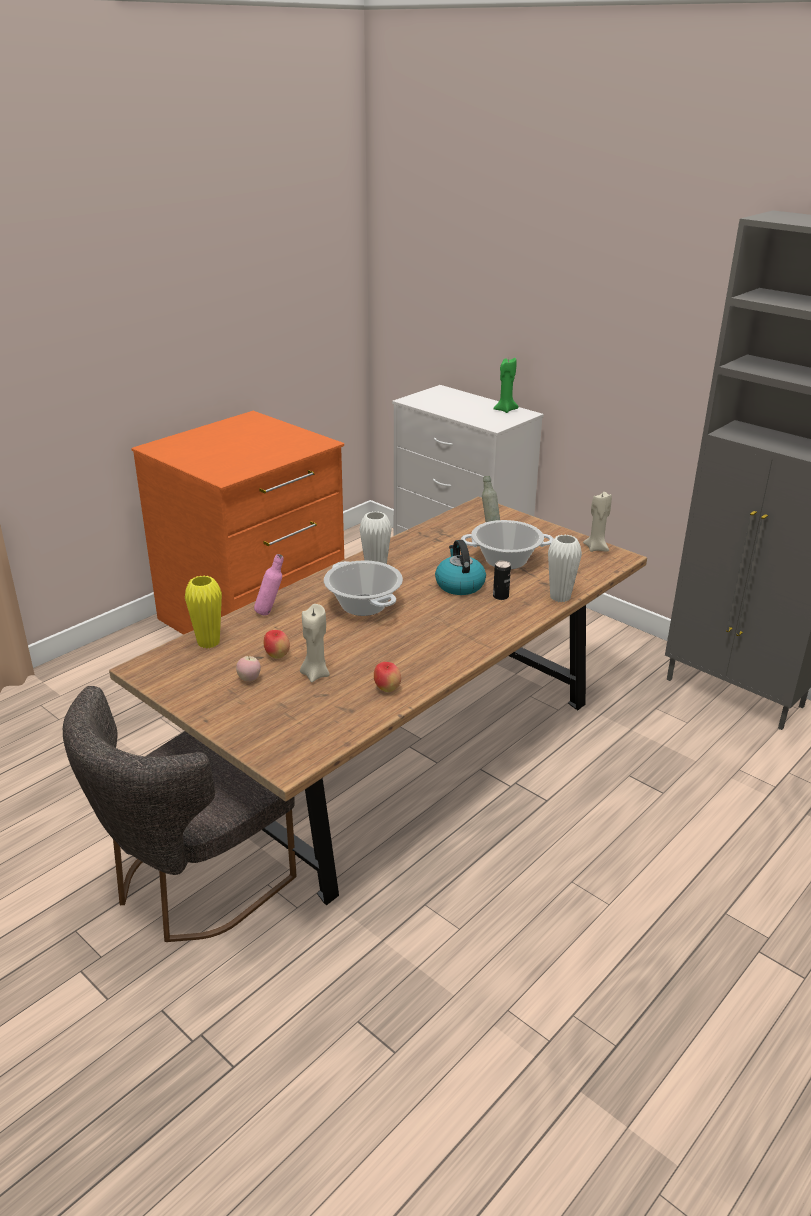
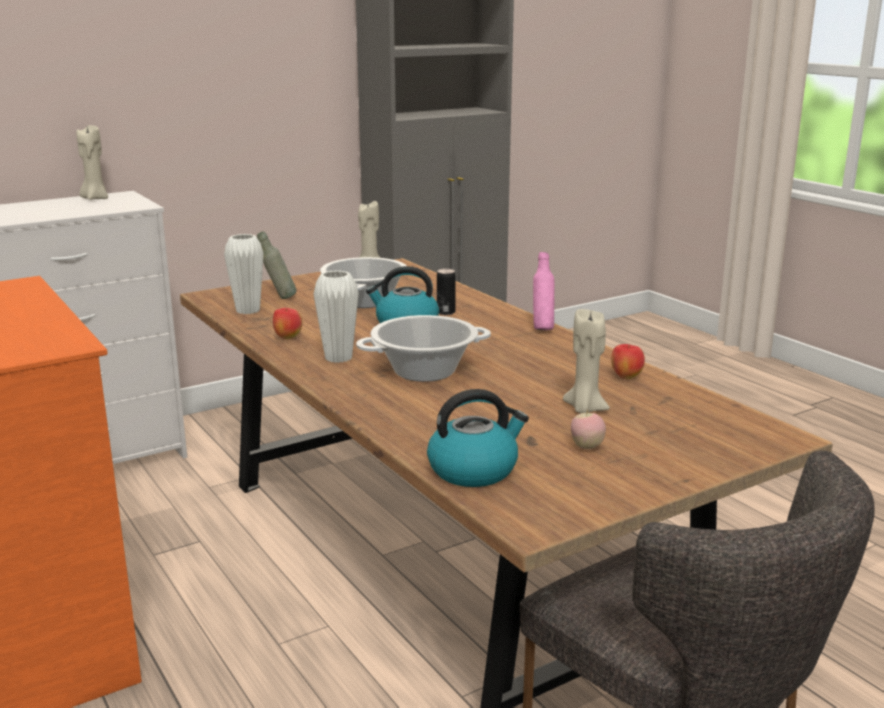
camera: 75 degrees left, 10 degrees down
yellow vase [185,575,222,649] -> kettle [427,389,529,487]
pink bottle [254,554,284,615] -> pink bottle moved to [533,252,555,330]
apple [264,630,290,659] -> apple moved to [273,308,303,340]
green candle [493,358,519,413] -> beige candle [76,125,108,200]
white vase [548,534,582,602] -> white vase moved to [224,234,264,314]

